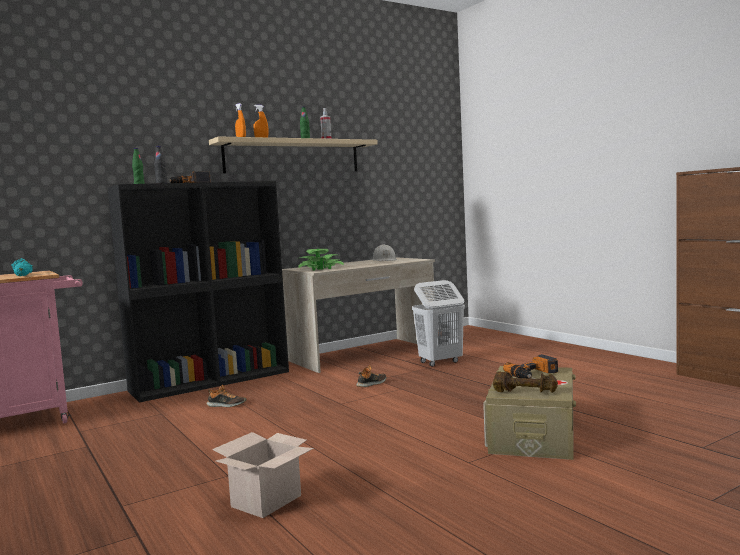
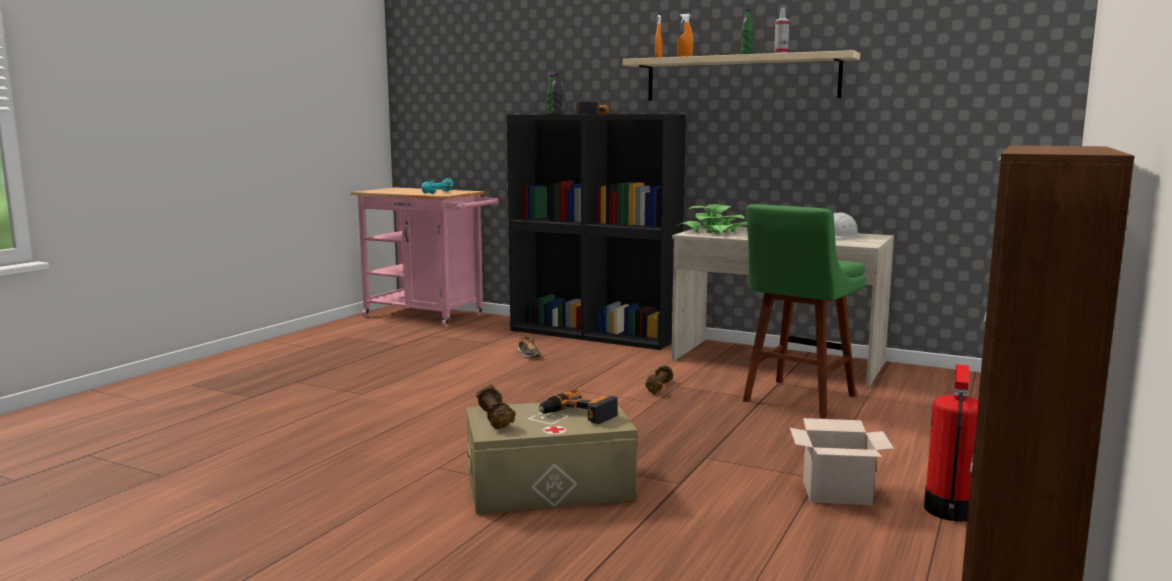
camera: 60 degrees right, 5 degrees up
cardboard box [212,432,314,518] -> cardboard box moved to [790,418,894,505]
shoe [356,365,386,387] -> brown dumbbell [645,366,673,394]
white laundry basket [412,280,465,367] -> green stool [743,204,866,418]
none -> fire extinguisher [924,364,978,521]

